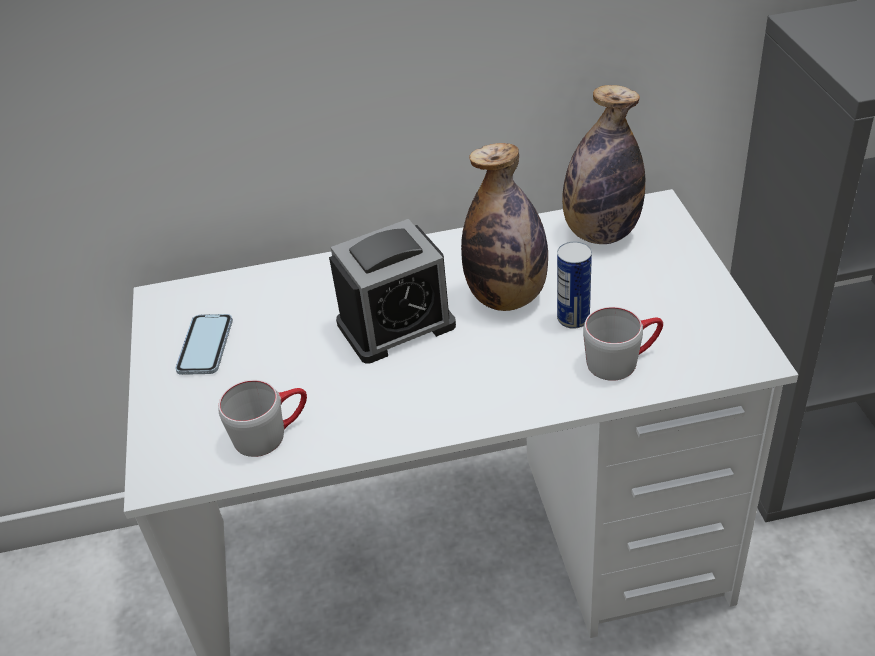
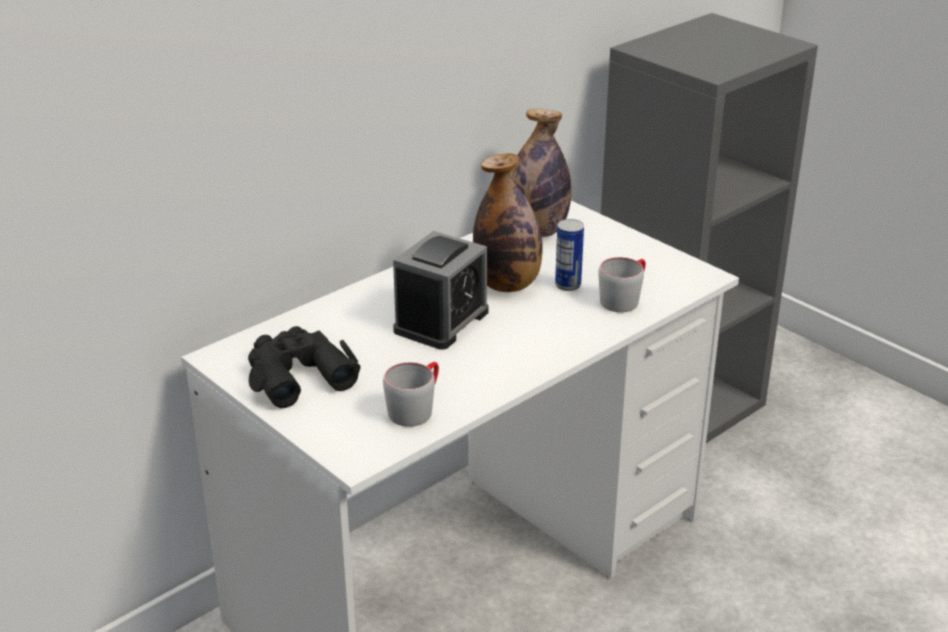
camera: 35 degrees left, 10 degrees down
phone [175,314,233,375] -> black binoculars [248,326,361,408]

